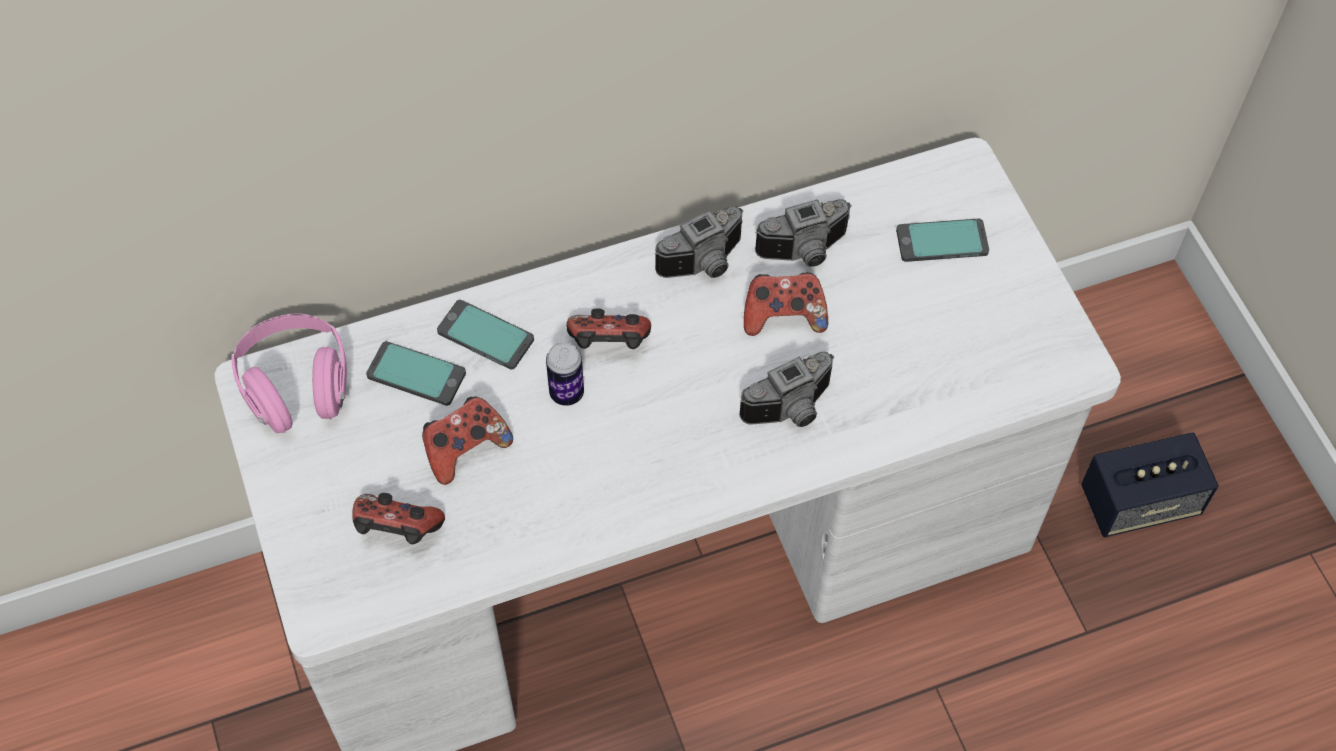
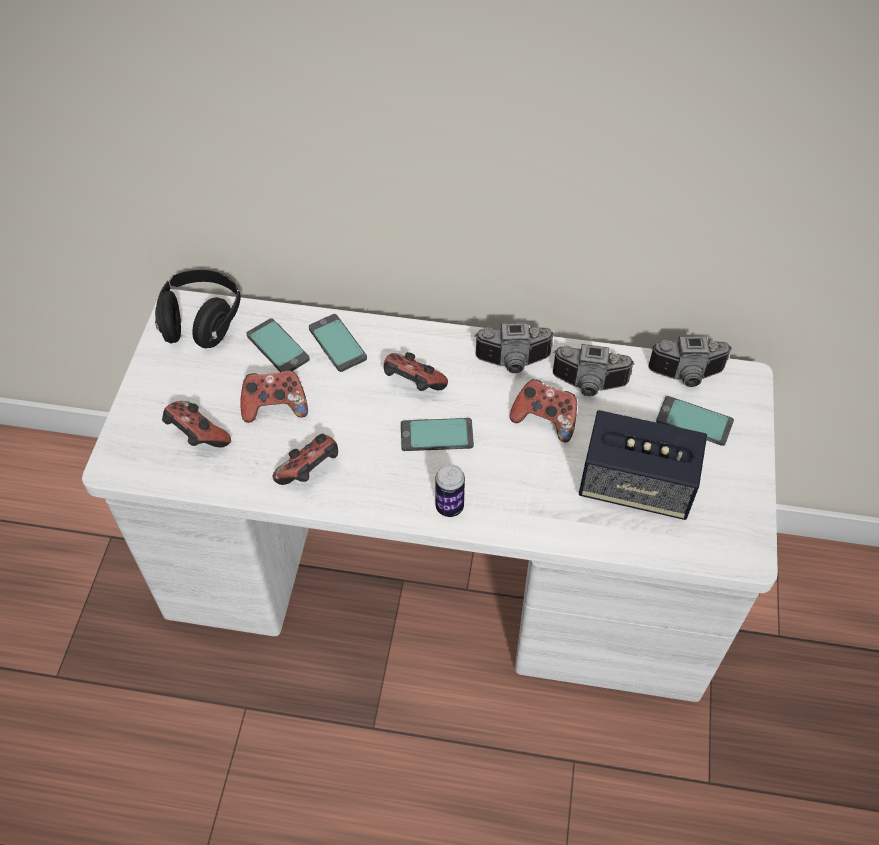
camera: 30 degrees right, 5 degrees down
pink headphones [231,313,347,433] -> black headphones [155,270,241,348]
can [546,342,584,406] -> can moved to [435,464,465,517]
camera [739,351,834,427] -> camera moved to [648,336,732,387]
speaker [1081,432,1219,537] -> speaker moved to [579,410,707,520]
none -> game controller [273,434,338,485]
none -> phone [401,418,474,451]

